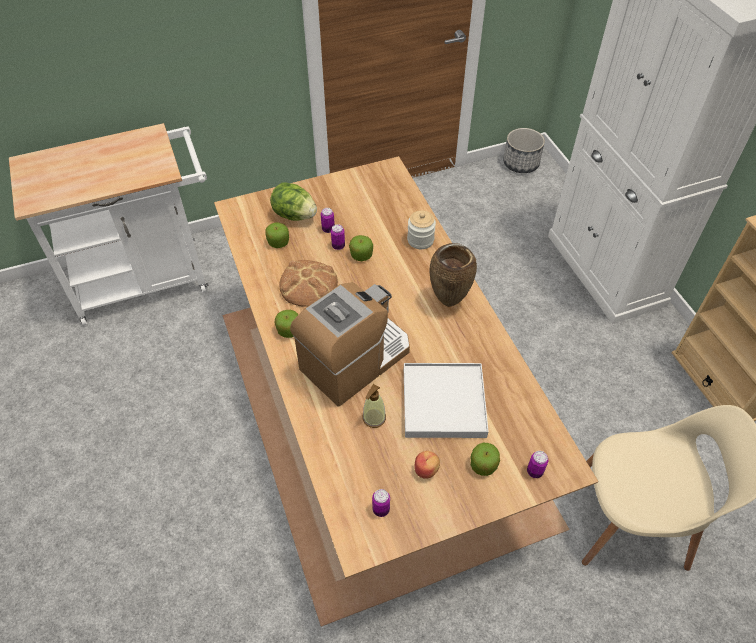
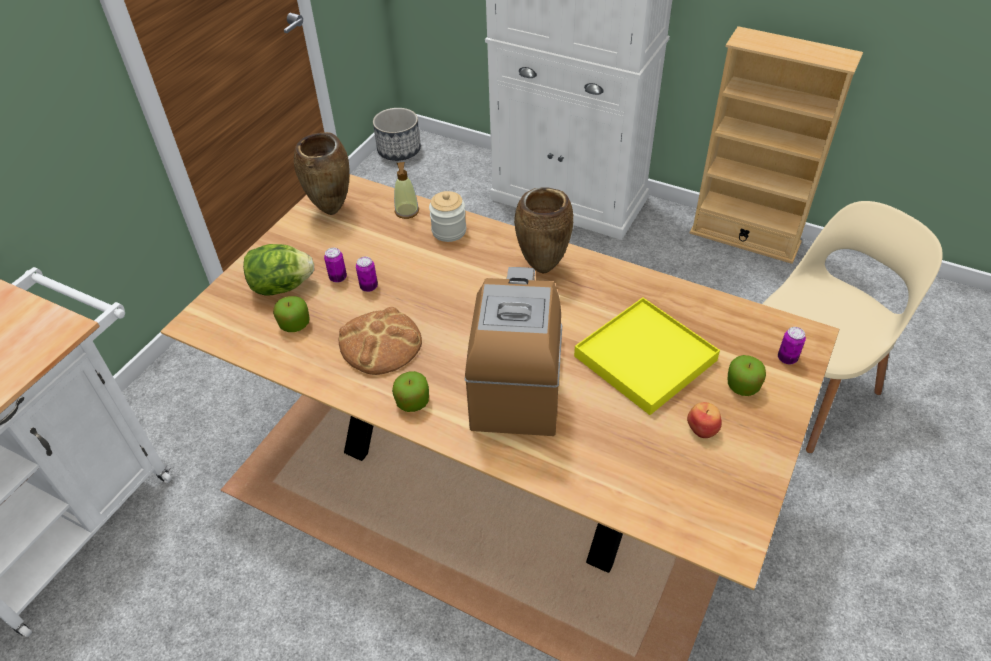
camera: 40 degrees left, 5 degrees down
apple [349,235,373,261] -> none
soap dispenser [363,384,386,428] -> soap dispenser moved to [394,162,419,219]
can [372,489,390,517] -> none
white tray [404,363,489,438] -> yellow tray [574,297,720,415]
none -> brown vase [294,132,350,215]

